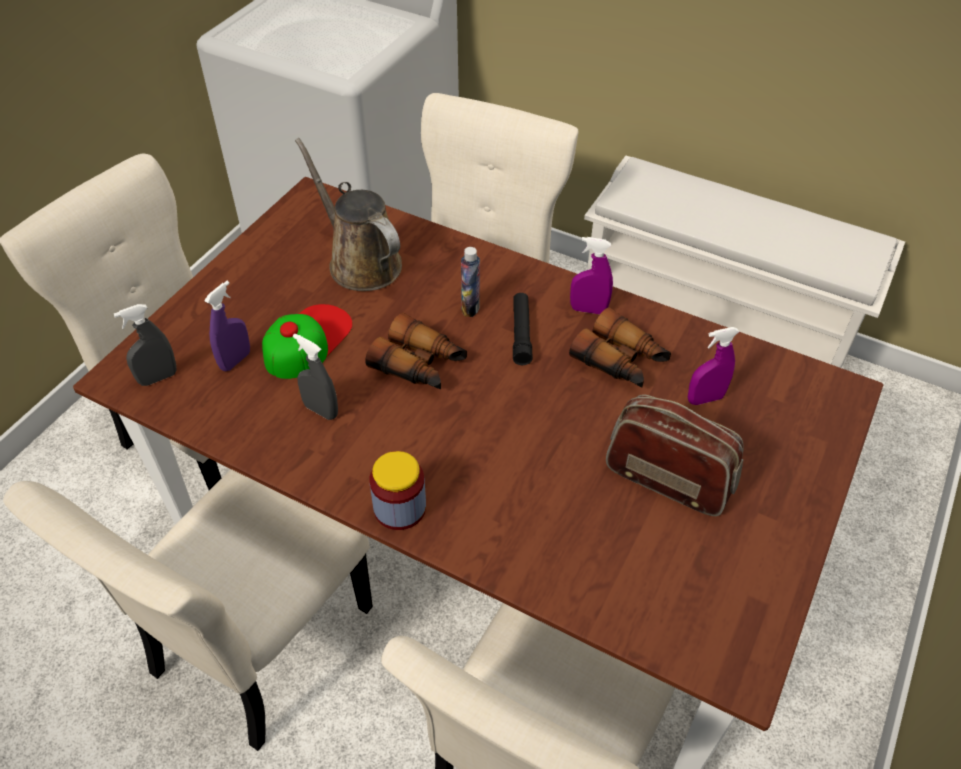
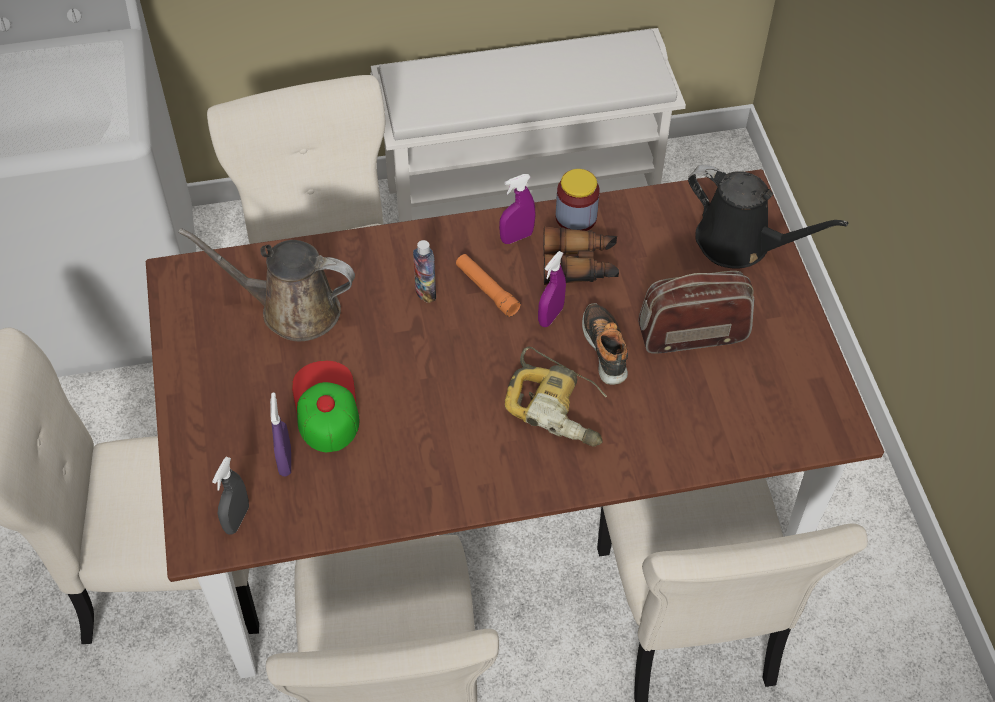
camera: 40 degrees left, 5 degrees up
grey spray bottle [293,334,338,420] -> none
binoculars [366,313,467,389] -> none
jar [369,451,426,530] -> jar moved to [556,169,600,231]
black flashlight [513,293,533,365] -> orange flashlight [456,254,521,317]
purple spray bottle [688,327,739,405] -> purple spray bottle moved to [538,251,566,327]
none -> power drill [505,347,607,447]
none -> shoe [582,303,628,385]
none -> black watering can [688,165,849,269]

